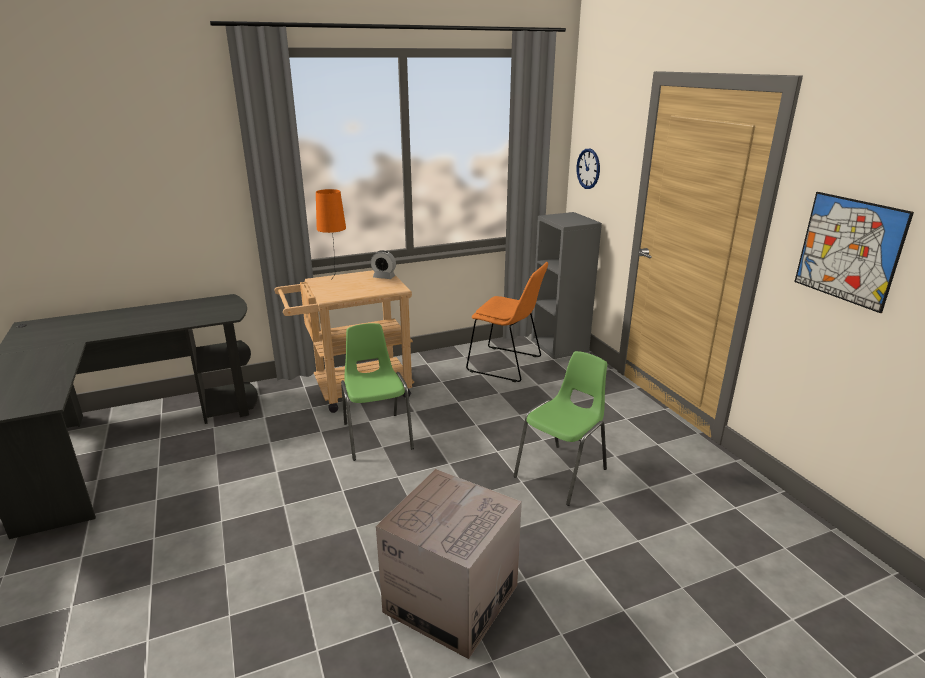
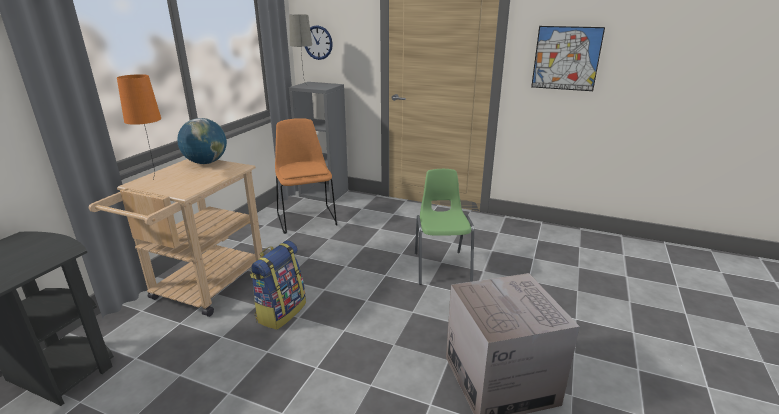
camera: 45 degrees left, 0 degrees up
green chair [341,323,414,461] -> backpack [250,240,306,330]
alarm clock [371,250,396,279] -> globe [177,118,227,164]
orange chair [466,262,548,382] -> orange chair turned 90 degrees counterclockwise [275,118,337,234]
none -> beige table lamp [289,15,312,85]

